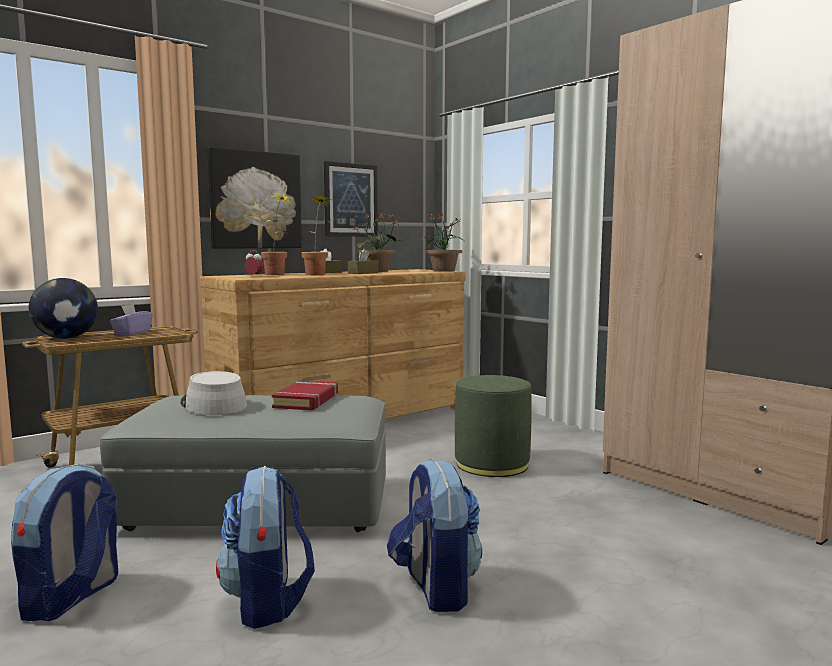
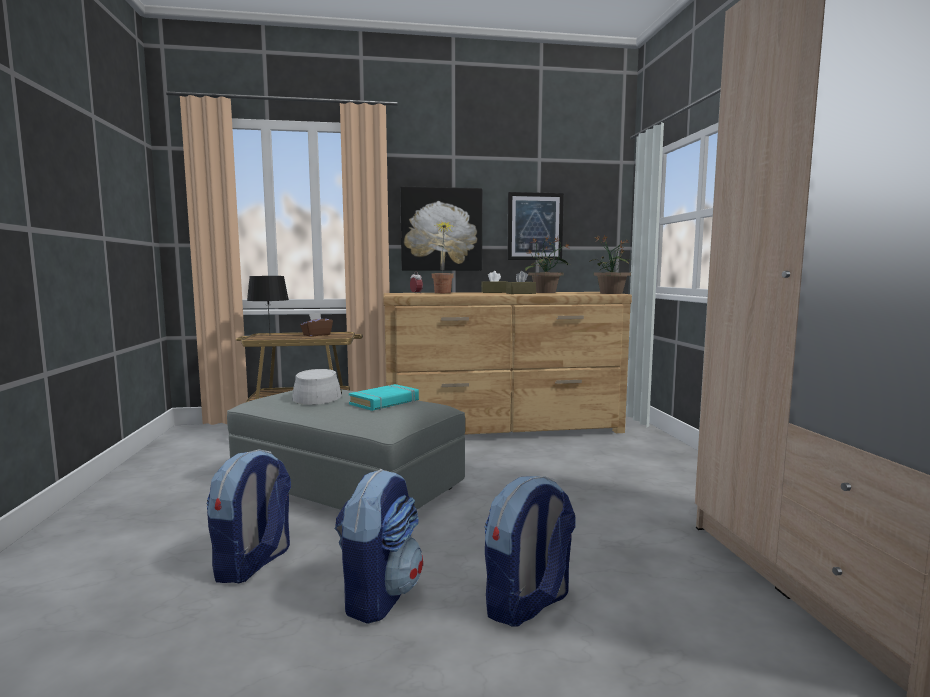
camera: 30 degrees right, 0 degrees up
backpack [11,464,118,621] -> backpack moved to [485,476,576,627]
globe [29,278,98,339] -> black table lamp [247,276,289,332]
purple tissue box [109,304,153,335] -> brown tissue box [300,313,333,336]
red book [272,380,338,410] -> turquoise book [349,384,419,411]
potted plant [301,194,331,275] -> none
green ottoman [455,375,532,477] -> none

